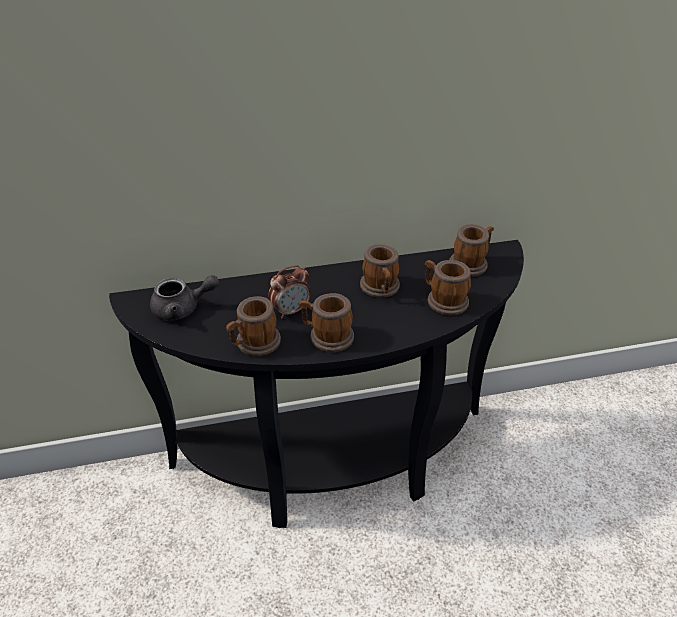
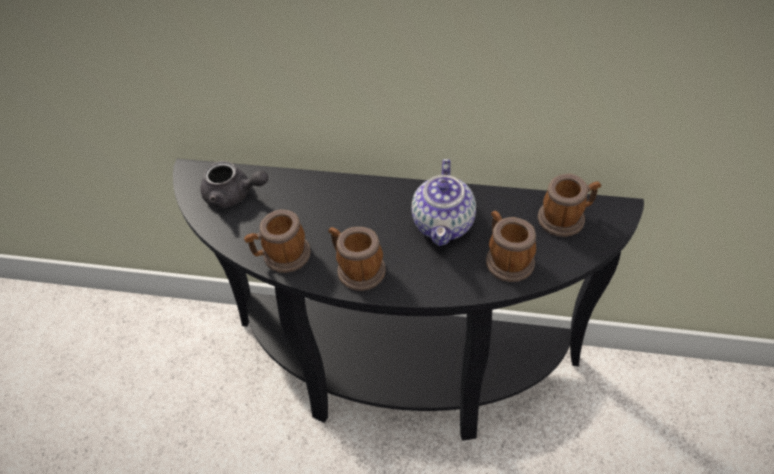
camera: 25 degrees right, 10 degrees up
alarm clock [268,265,311,318] -> none
mug [360,244,400,298] -> teapot [411,159,476,246]

